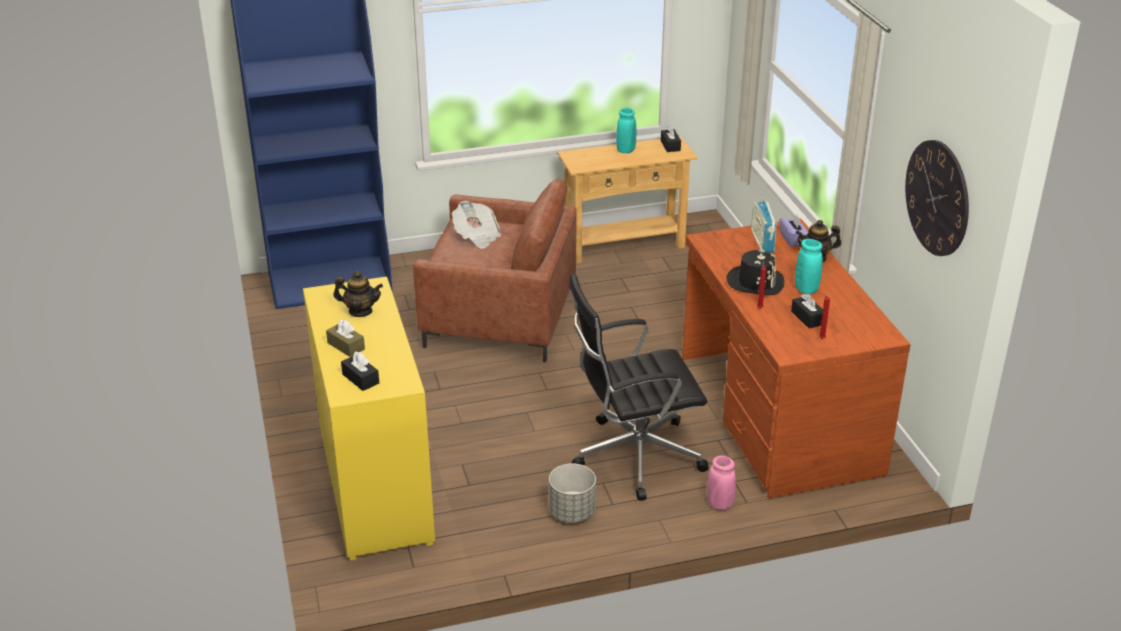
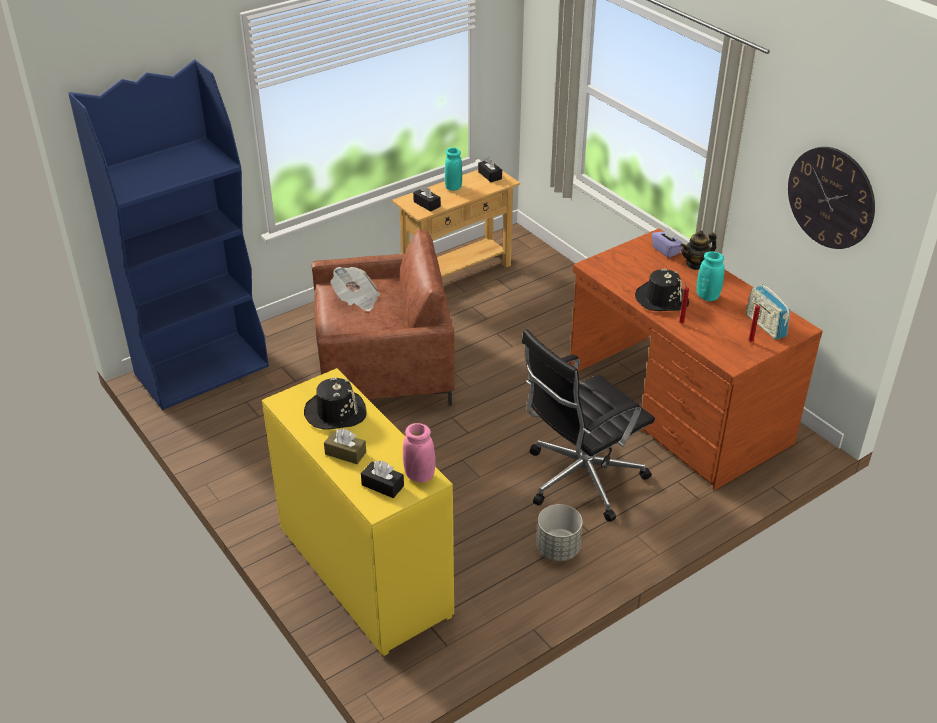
camera: 20 degrees left, 5 degrees up
teapot [333,271,383,317] -> black hat [304,377,366,430]
pink vase [707,456,736,510] -> pink vase moved to [403,423,436,483]
radio [751,197,777,253] -> radio moved to [746,283,791,340]
black tissue box [791,293,823,329] -> black tissue box moved to [413,185,441,211]

